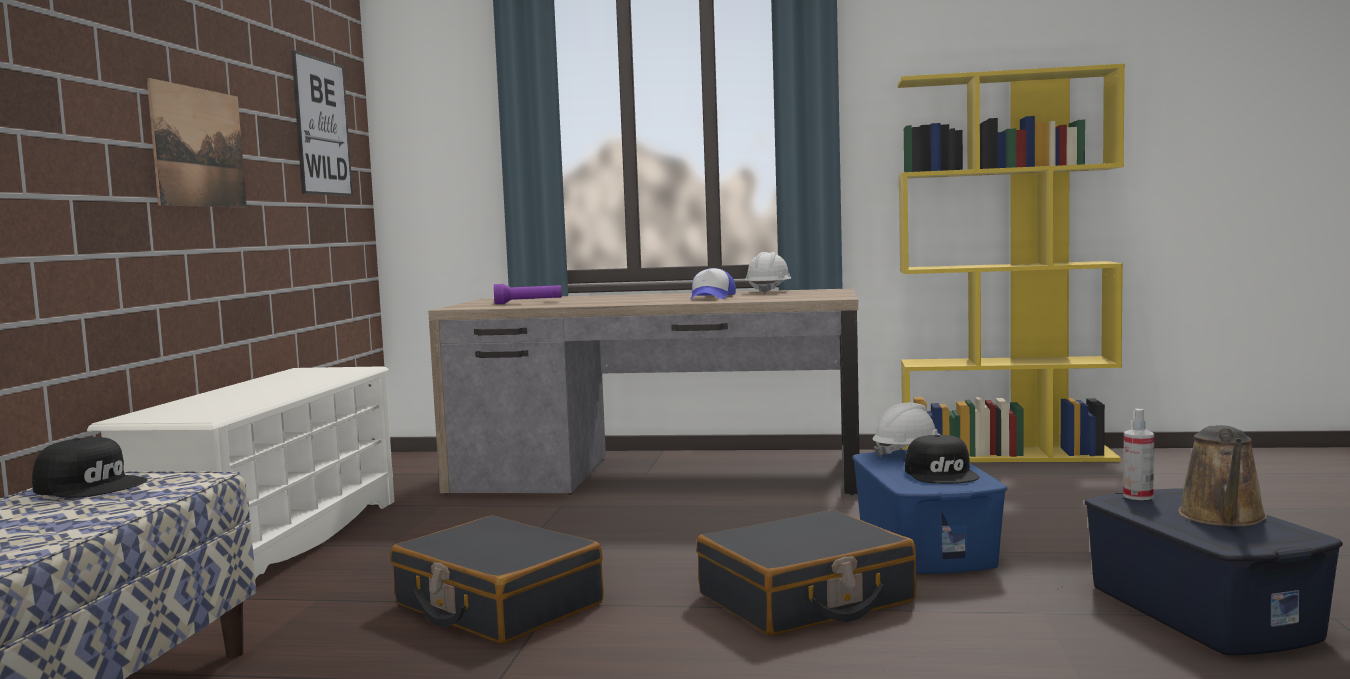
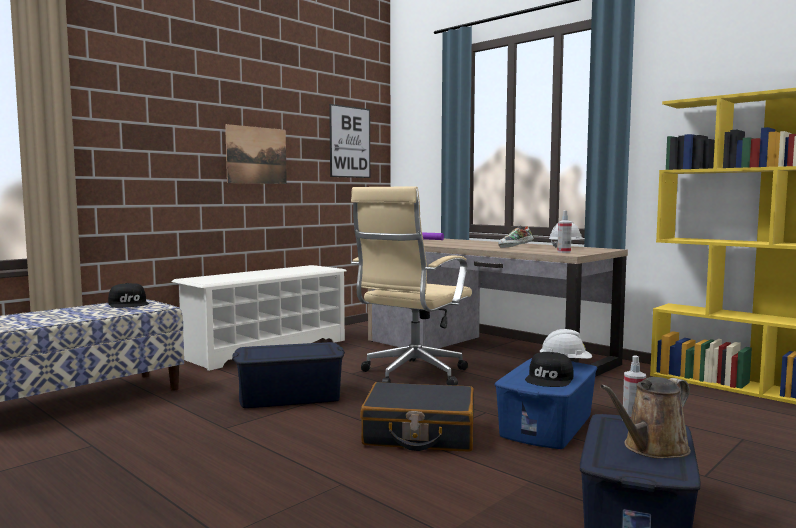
camera: 35 degrees right, 0 degrees up
black suitcase [391,515,604,644] -> blue storage box [232,342,345,408]
cap [691,268,736,299] -> shoe [498,225,534,248]
none -> beige office chair [351,186,472,386]
none -> spray bottle [557,211,572,253]

